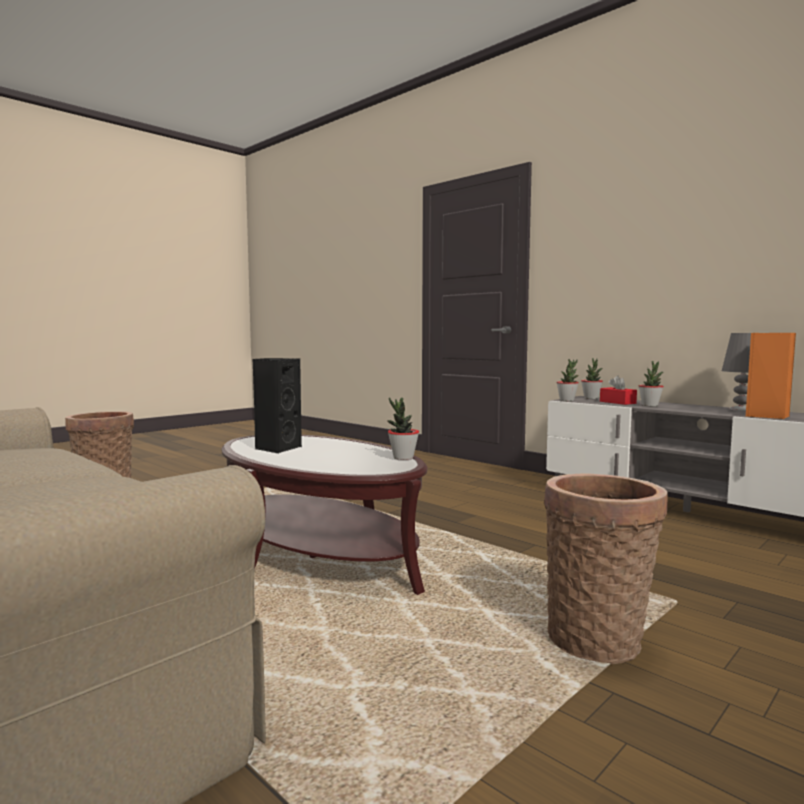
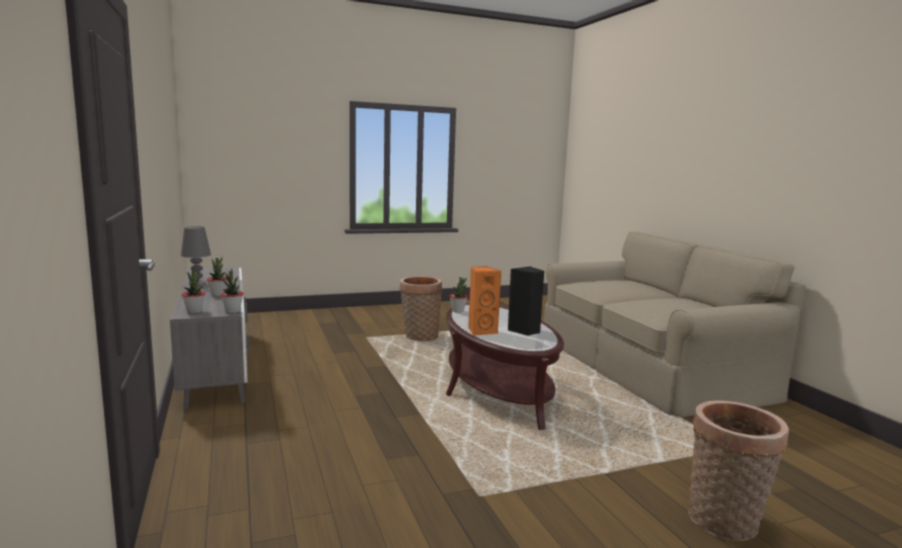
camera: 155 degrees left, 5 degrees up
red tissue box [600,376,637,405] -> none
orange speaker [746,333,796,419] -> orange speaker moved to [468,266,501,336]

